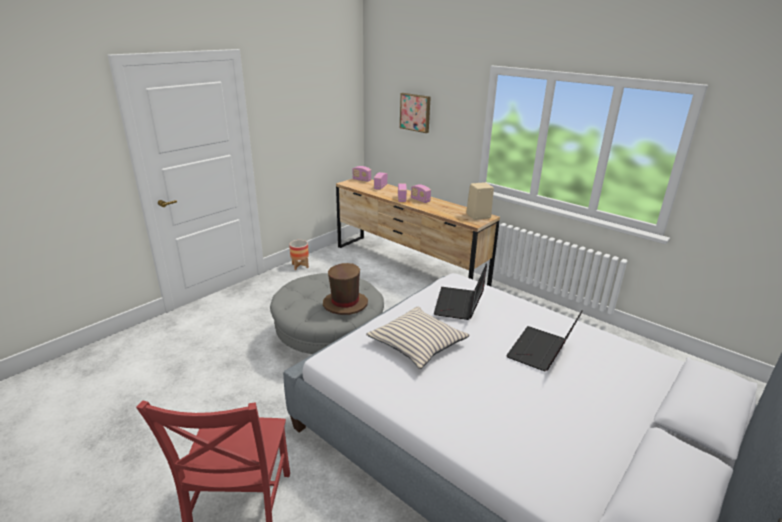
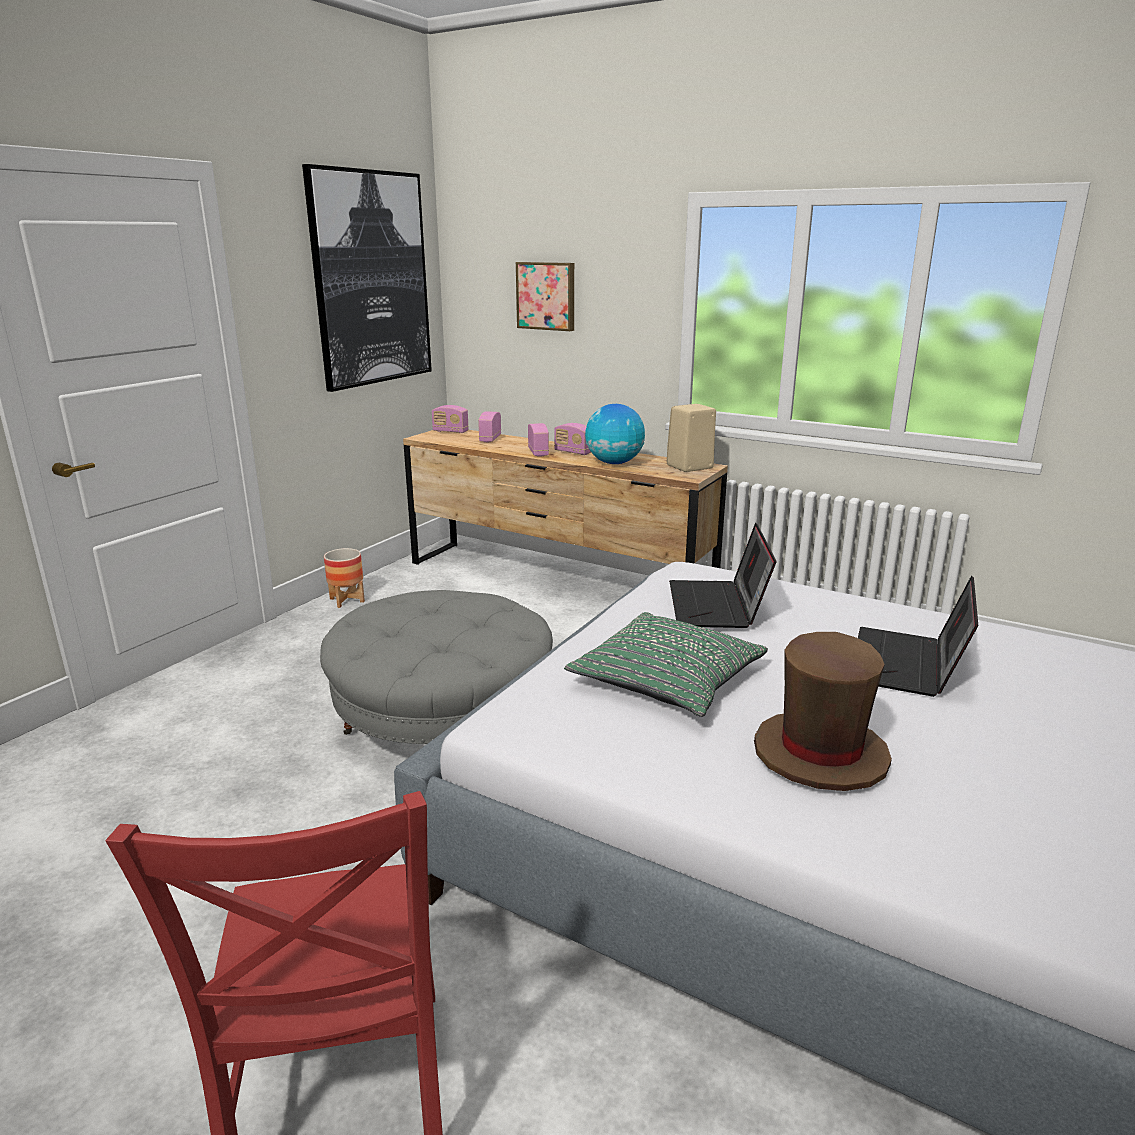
camera: 10 degrees left, 5 degrees down
brown hat [323,263,368,315] -> brown hat moved to [754,632,892,791]
beige pillow [366,307,470,369] -> green pillow [564,612,768,717]
none -> picture [302,164,432,392]
none -> globe [585,404,645,464]

